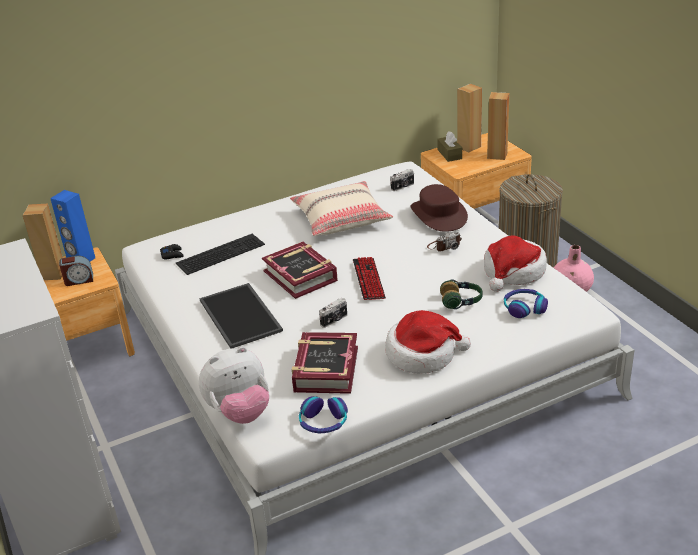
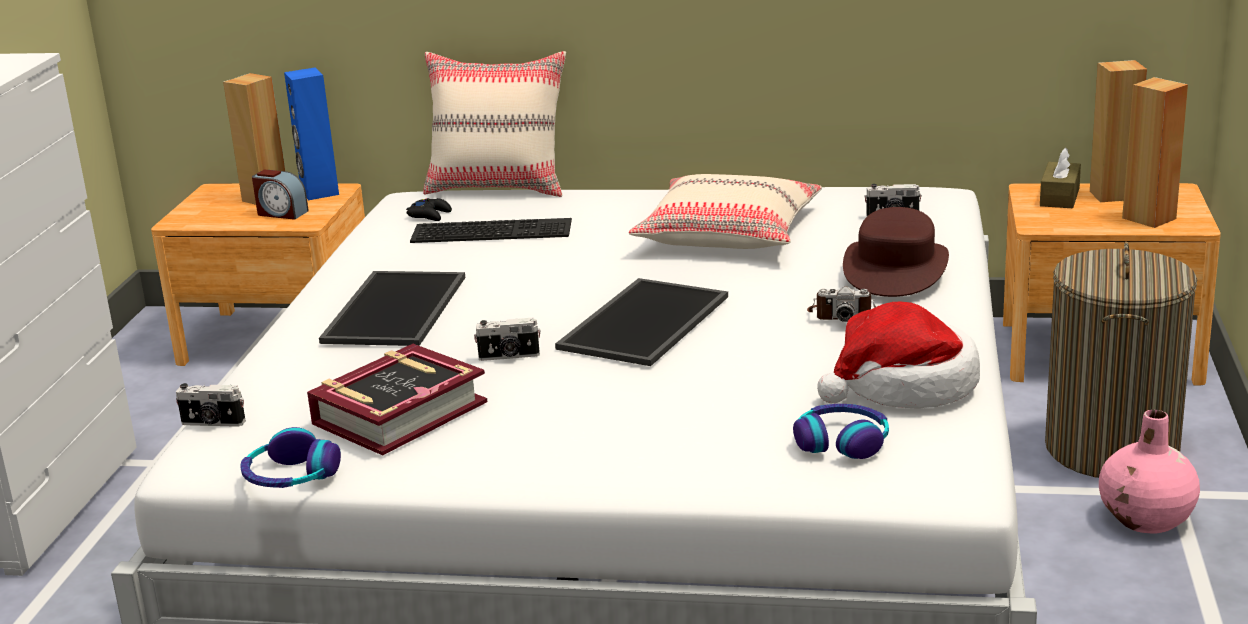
camera: 35 degrees right, 10 degrees down
plush toy [199,346,269,424] -> camera [176,383,246,426]
book [262,242,338,299] -> none
keyboard [353,257,386,300] -> tray [555,278,728,366]
hat [385,310,471,374] -> none
headphones [440,280,483,309] -> none
none -> beige pillow [423,51,566,197]

